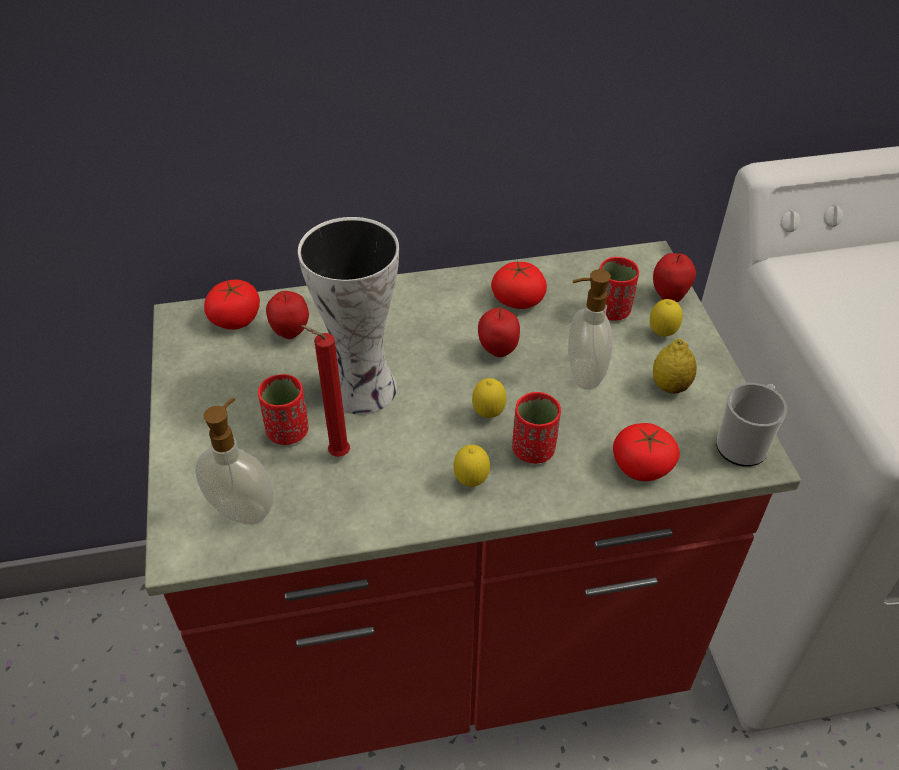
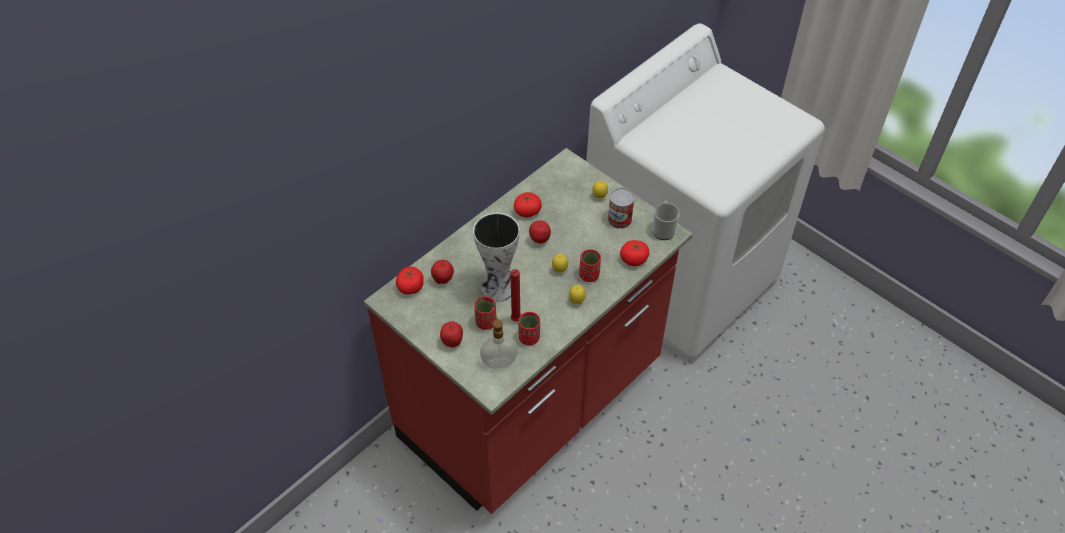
camera: 35 degrees left, 5 degrees up
soap dispenser [568,269,613,390] -> none
red cup [599,257,639,321] -> red cup moved to [519,312,540,345]
apple [653,253,696,302] -> apple moved to [440,321,463,348]
lemon [653,339,697,394] -> can [608,188,635,229]

